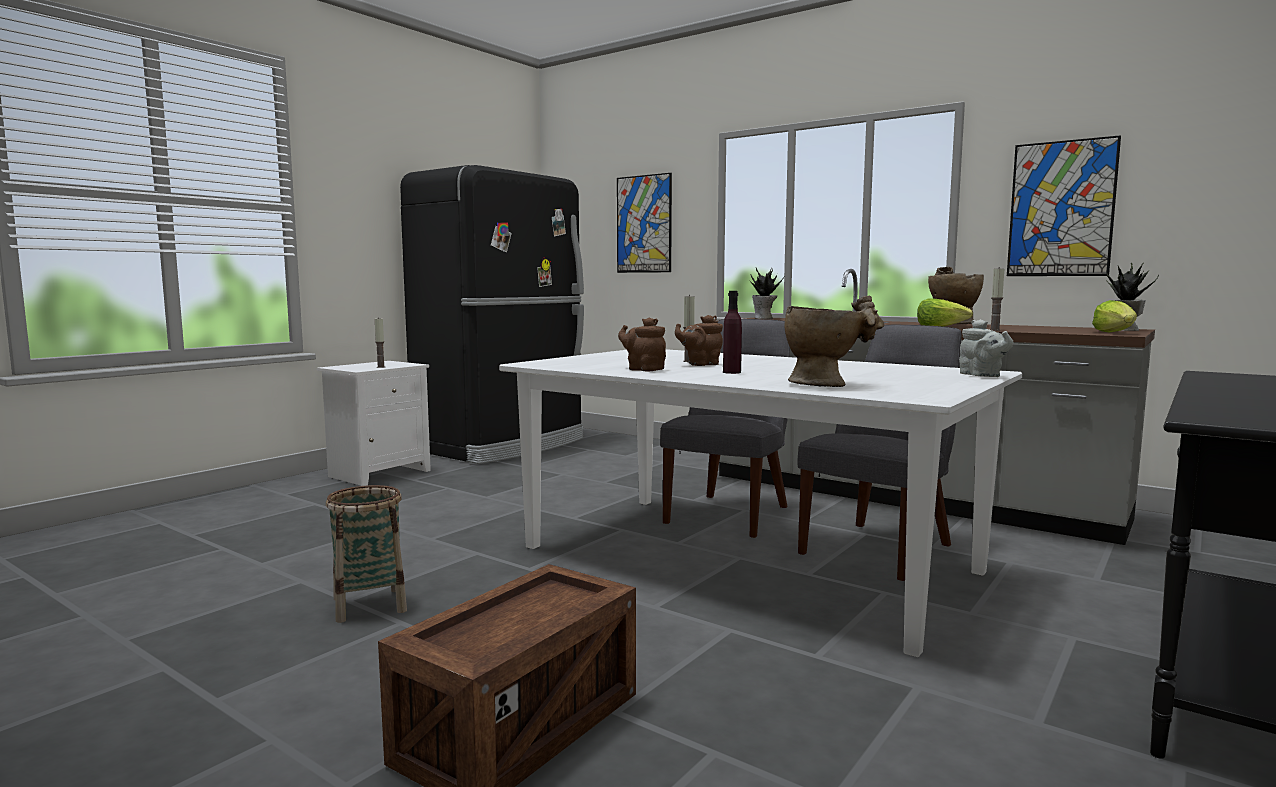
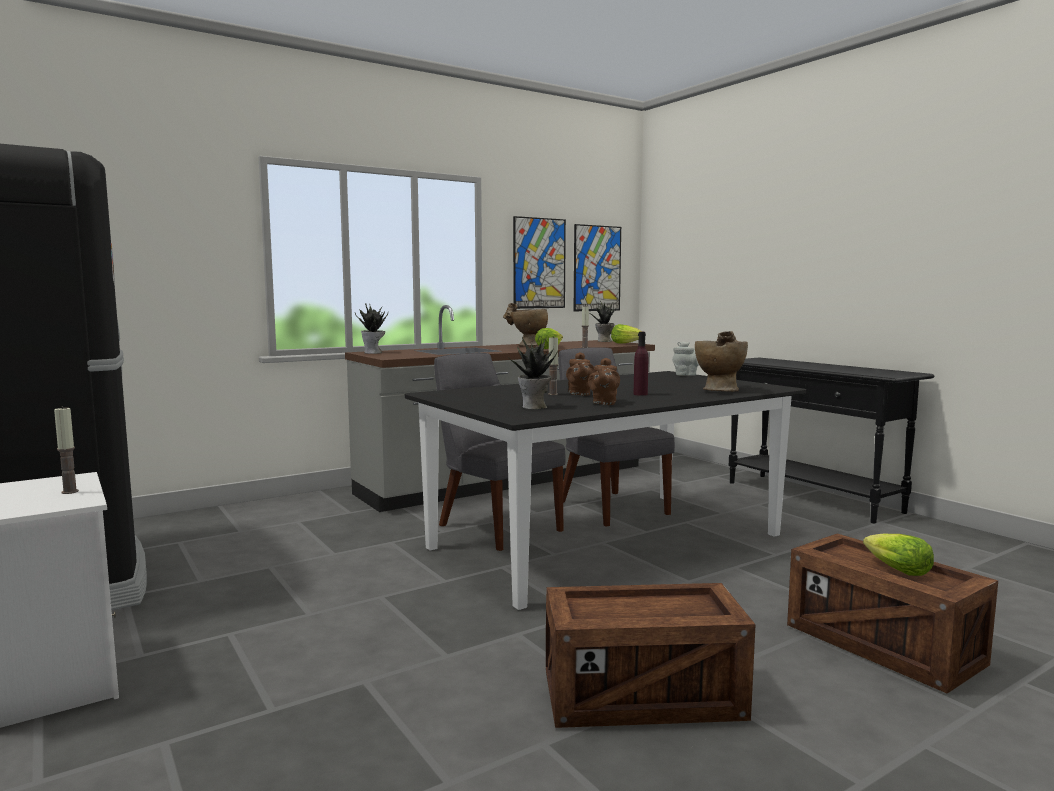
camera: 70 degrees left, 0 degrees up
basket [326,485,407,623] -> crate [546,583,756,728]
white dining table [499,349,1022,657] -> black dining table [405,371,806,610]
picture [617,173,672,273] -> picture moved to [574,224,621,311]
brown teapot [618,317,666,371] -> brown teapot turned 45 degrees counterclockwise [588,358,620,405]
none -> potted plant [510,337,558,409]
none -> lettuce [863,534,934,576]

